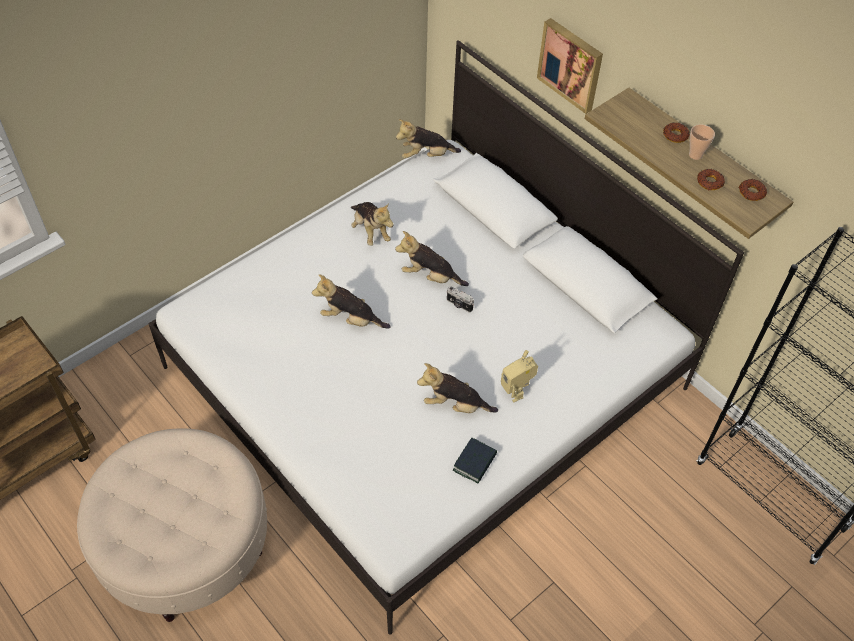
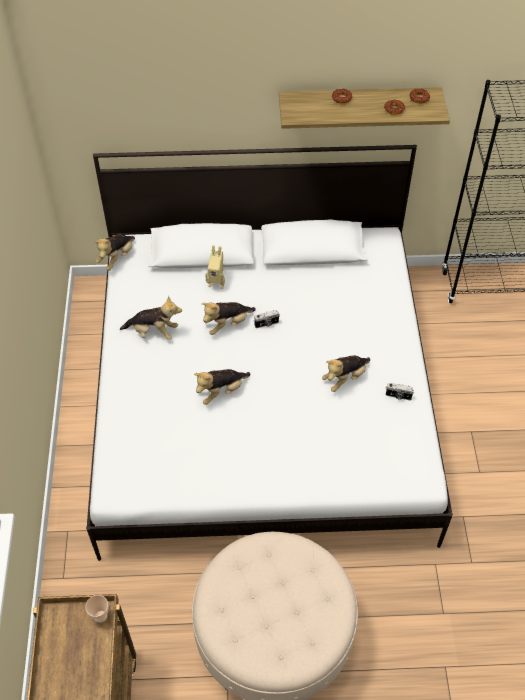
camera: 50 degrees left, 0 degrees up
book [453,438,497,483] -> camera [386,383,414,400]
toy robot [501,350,538,402] -> toy robot moved to [205,245,225,289]
picture [537,18,603,114] -> none
cup [689,124,715,160] -> cup moved to [85,595,108,623]

